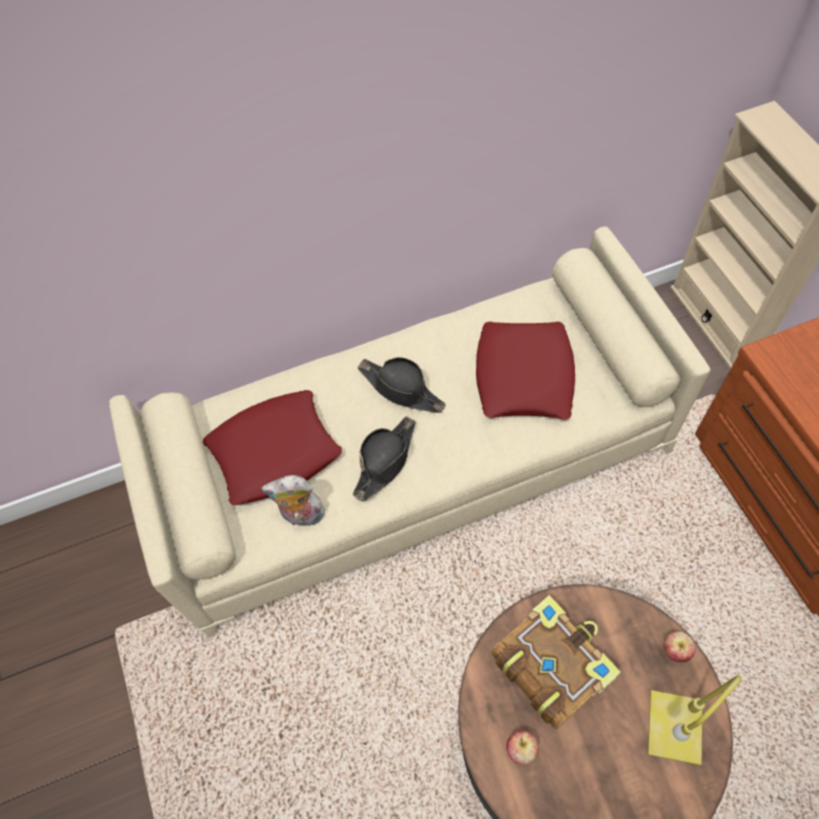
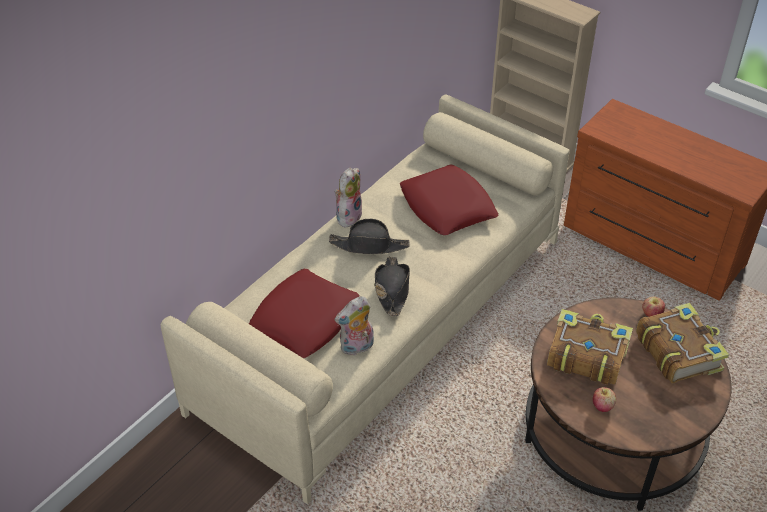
camera: 35 degrees left, 15 degrees down
yellow table lamp [648,675,742,765] -> book [636,303,729,383]
none -> plush toy [334,167,362,227]

